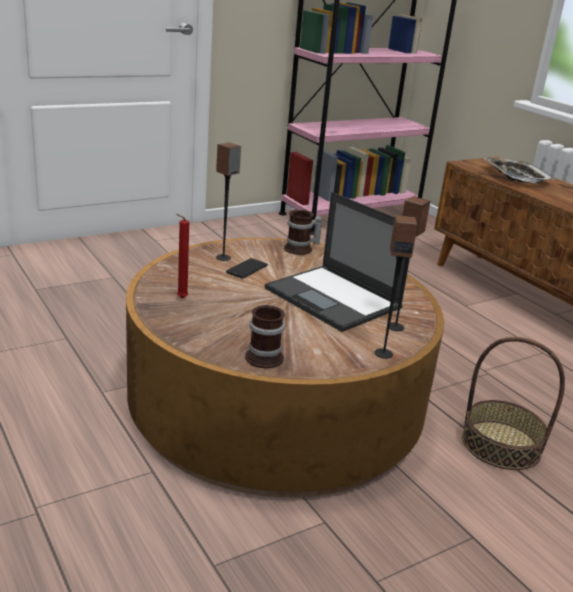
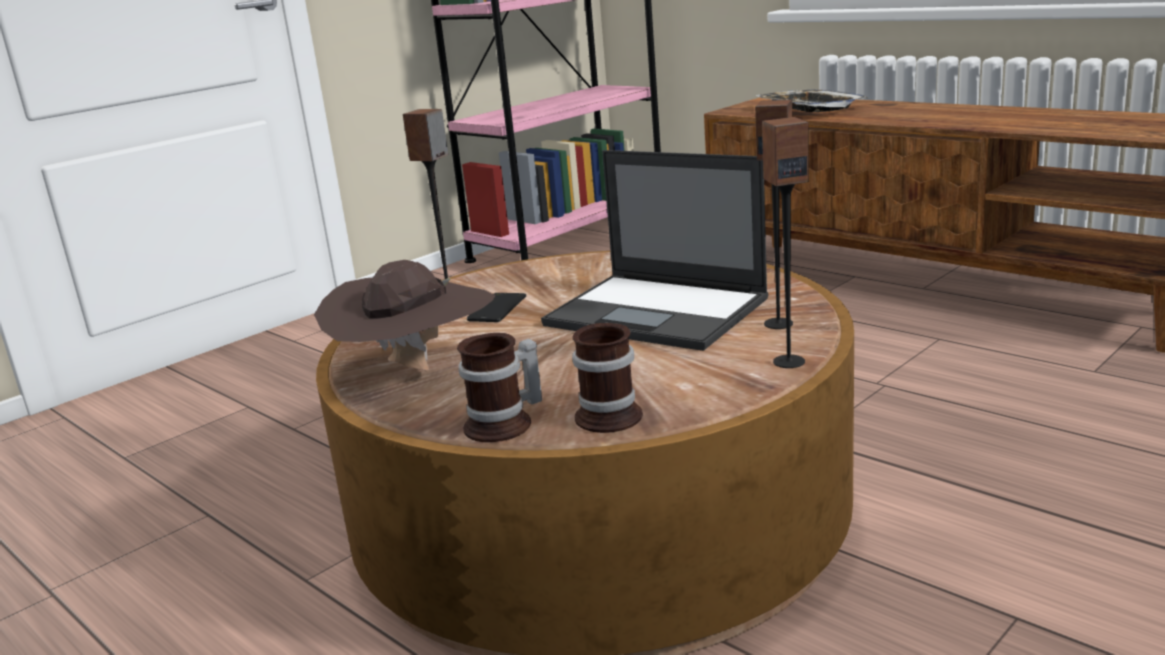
camera: 10 degrees left, 5 degrees down
red candle [176,214,189,298] -> brown hat [314,260,495,371]
mug [284,210,322,255] -> mug moved to [457,333,542,442]
basket [462,337,565,470] -> none

